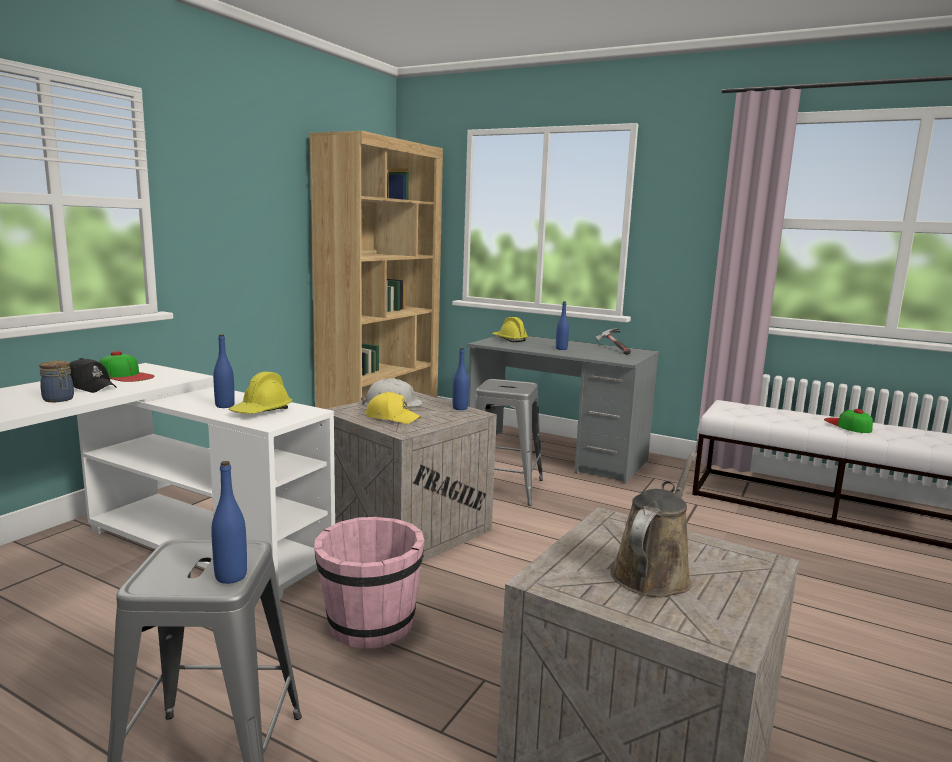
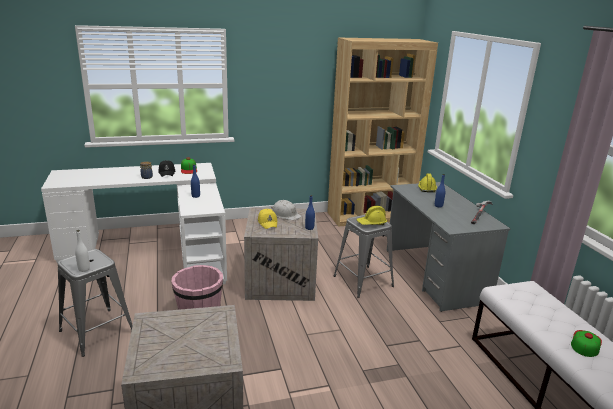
camera: 45 degrees right, 10 degrees up
blue bottle [211,461,247,584] -> white bottle [75,230,90,272]
yellow hard hat [229,372,293,414] -> yellow hard hat moved to [356,206,387,225]
brown watering can [610,452,696,597] -> none

